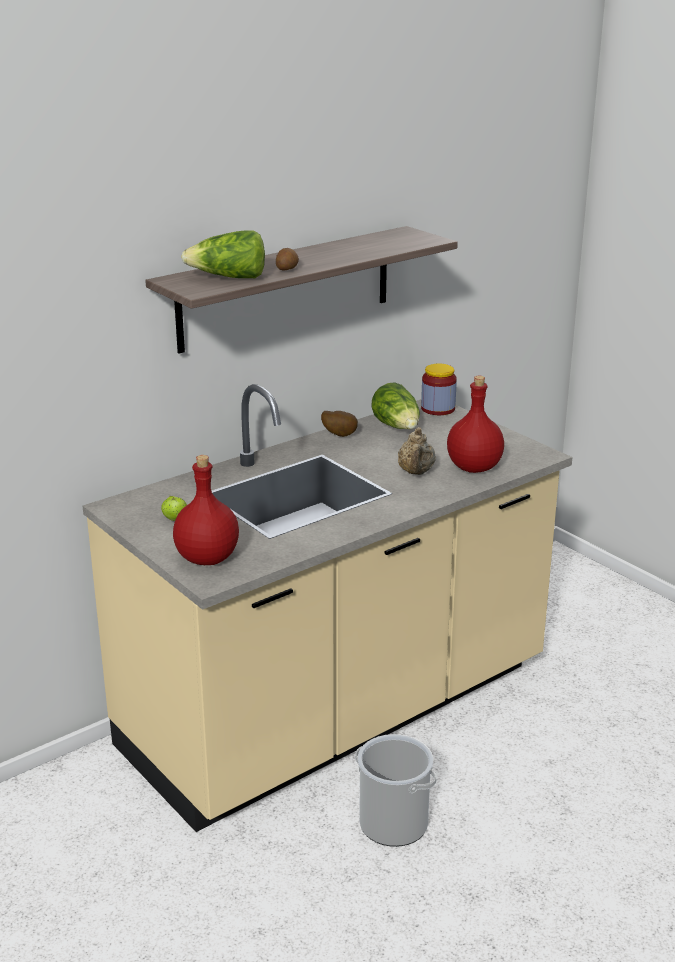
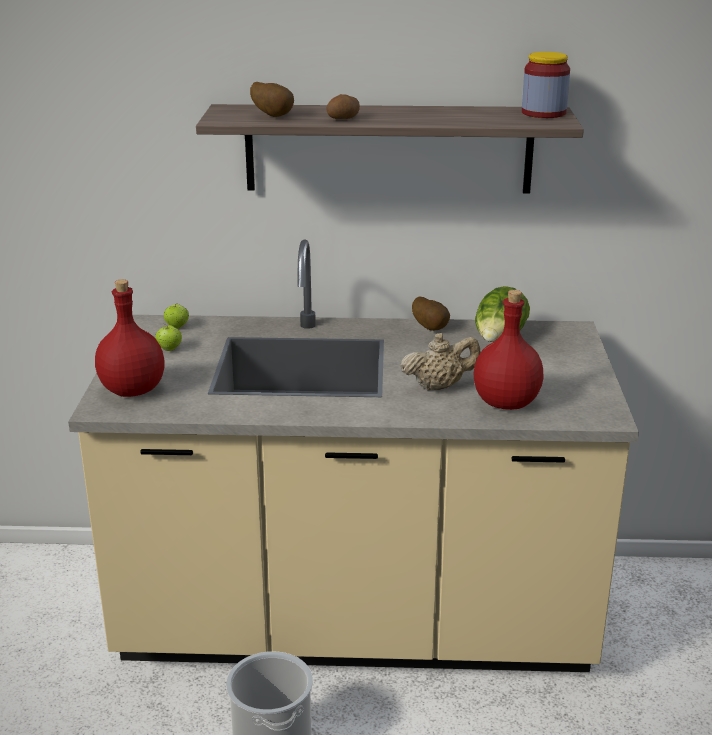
camera: 40 degrees right, 0 degrees up
lettuce [181,230,265,278] -> potato [250,82,294,117]
beige teapot [398,427,436,475] -> beige teapot turned 150 degrees counterclockwise [401,333,480,391]
jar [421,364,457,415] -> jar moved to [522,52,570,118]
none -> apple [164,303,189,329]

